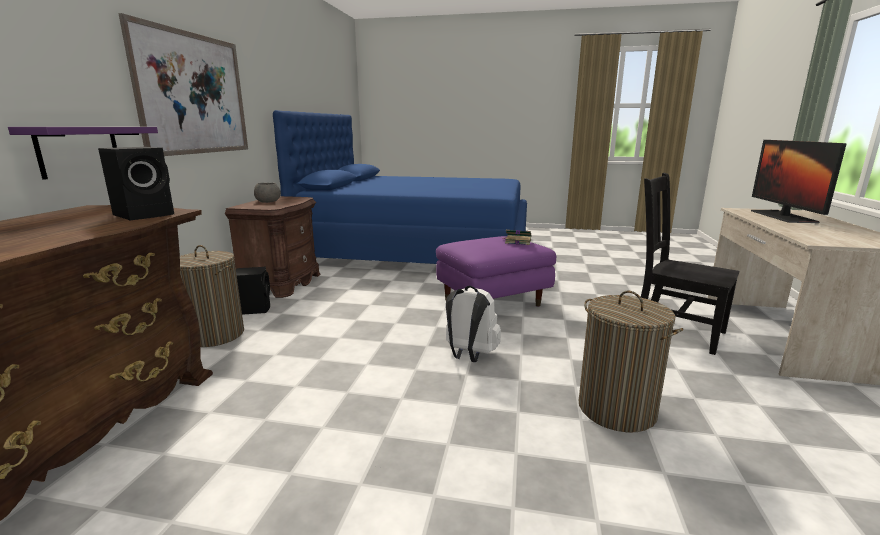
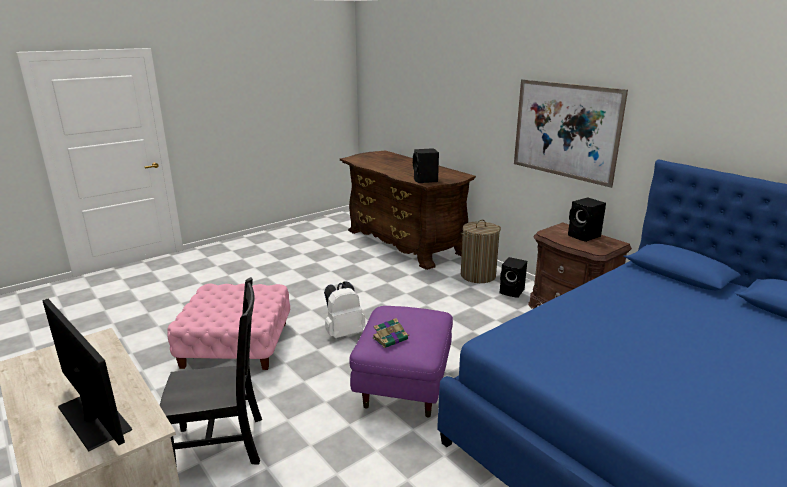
camera: 130 degrees right, 5 degrees up
purple shelf [8,127,158,180] -> none
grey bowl [254,183,281,203] -> black speaker [568,197,606,242]
laundry basket [579,291,683,432] -> pink ottoman [167,283,290,370]

